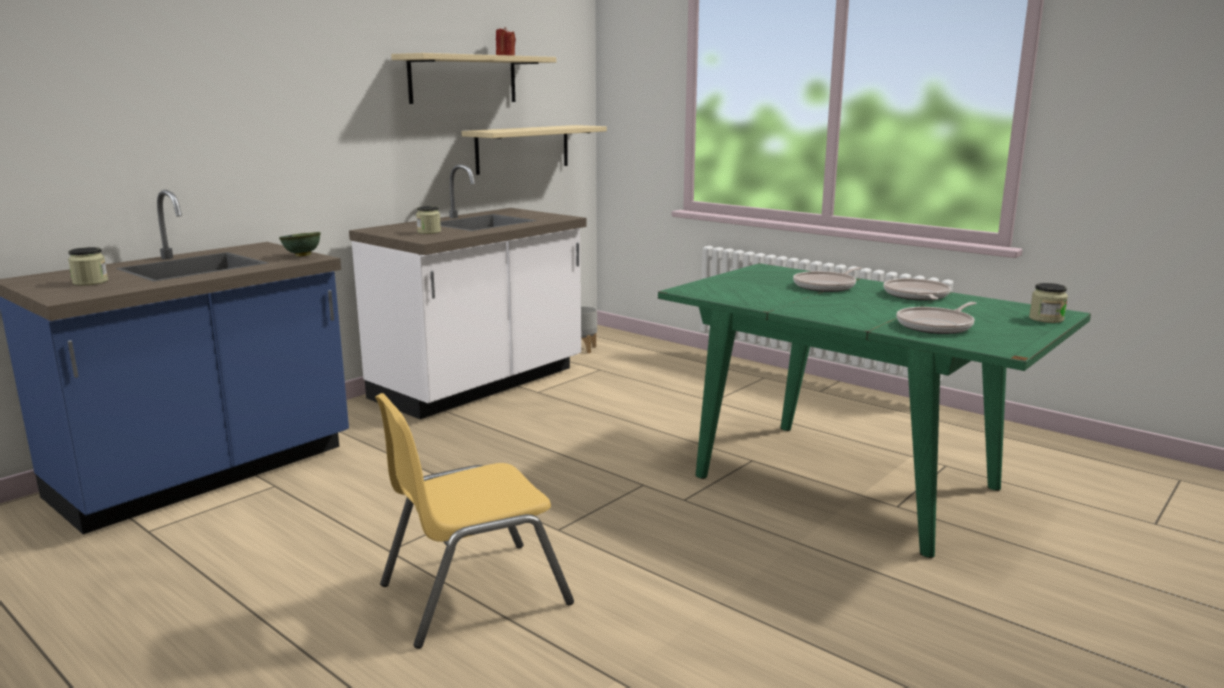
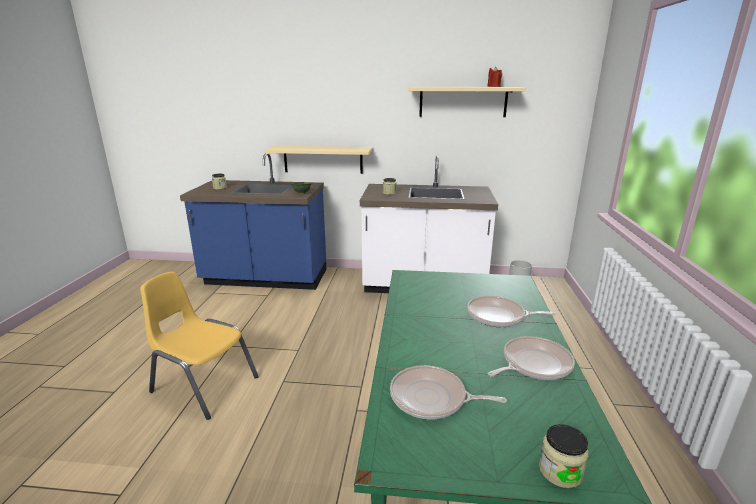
camera: 55 degrees right, 5 degrees up
beige shelf [462,125,607,175] -> beige shelf moved to [265,146,372,174]

